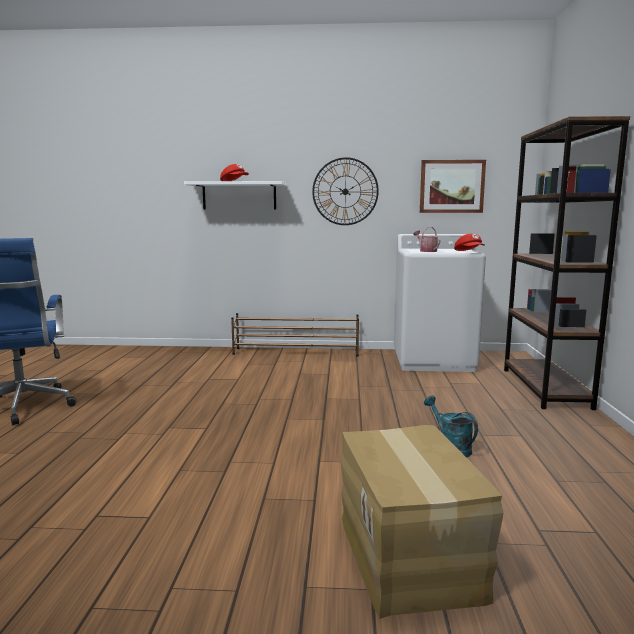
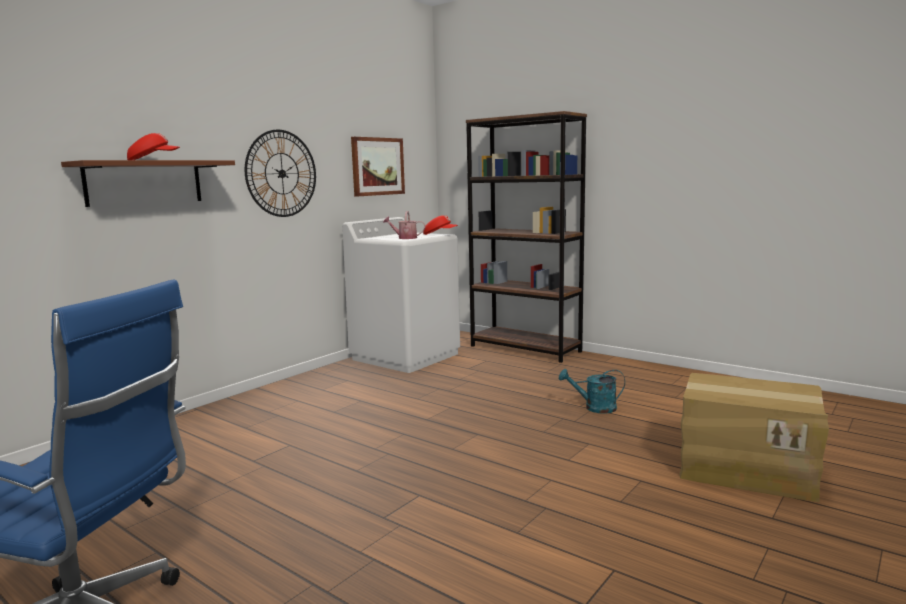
camera: 55 degrees left, 0 degrees up
white shelf [184,181,286,210] -> brown shelf [61,160,235,207]
brown shoe rack [231,313,359,357] -> none

